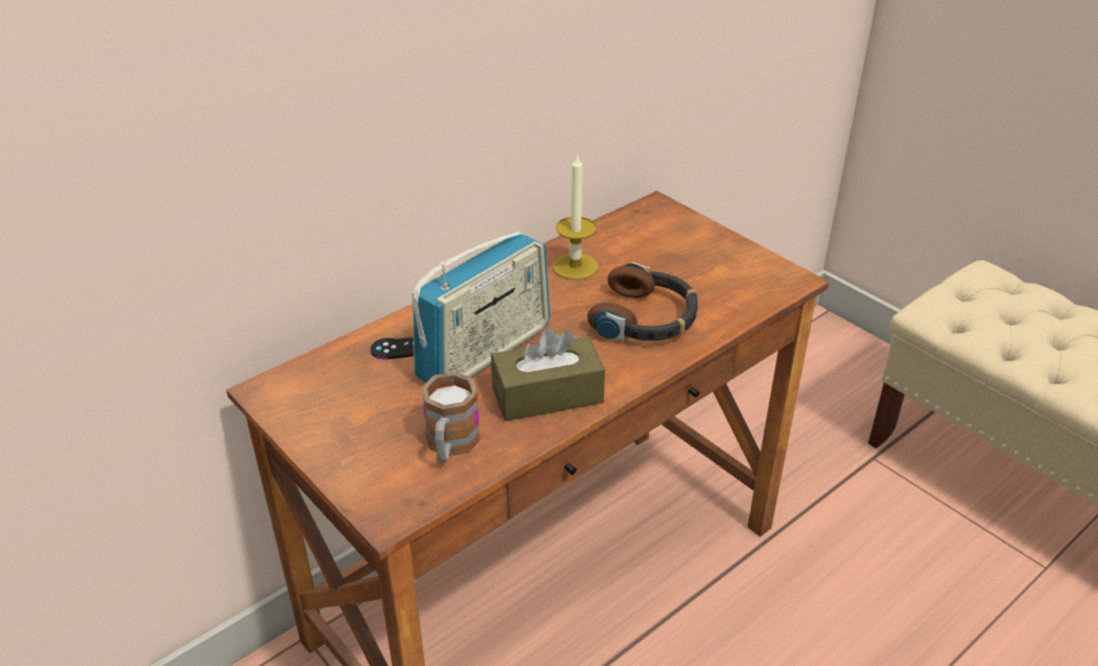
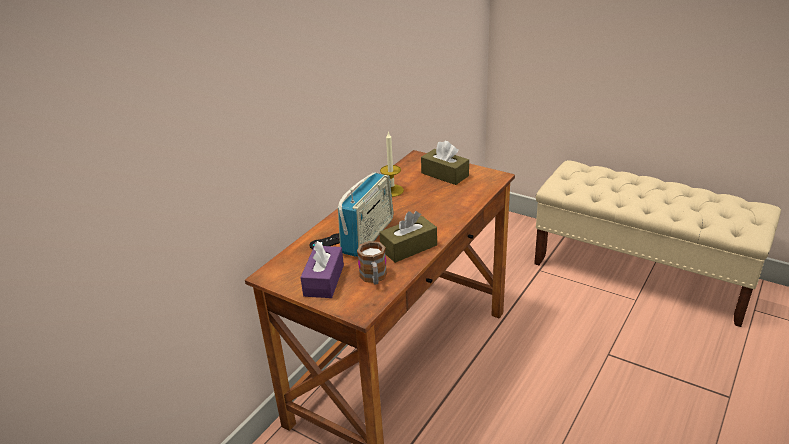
camera: 15 degrees left, 5 degrees down
headphones [587,262,698,342] -> none
none -> purple tissue box [300,241,344,298]
none -> brown tissue box [421,141,469,185]

